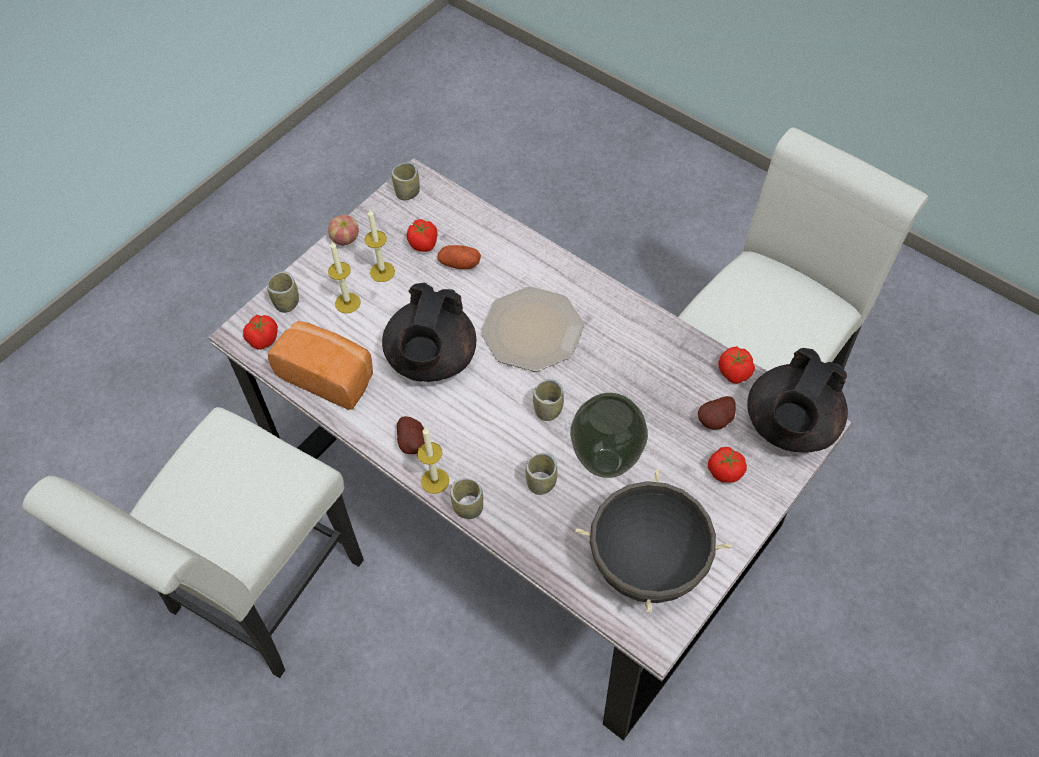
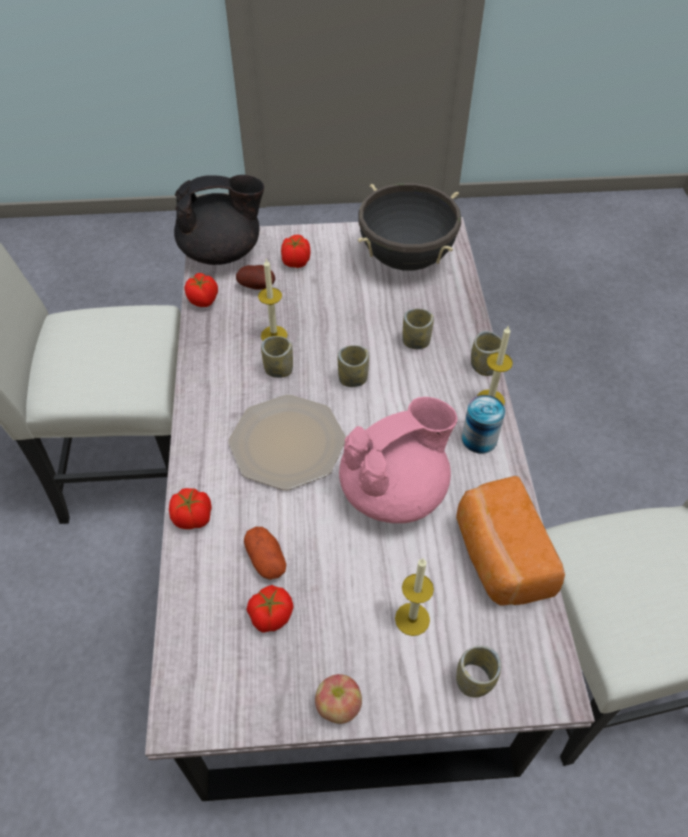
camera: 135 degrees left, 5 degrees down
tomato [243,315,278,350] -> tomato moved to [169,488,212,529]
candle [365,209,395,282] -> candle moved to [258,258,288,341]
black teapot [382,283,476,382] -> pink teapot [339,397,458,523]
cup [392,162,420,200] -> cup moved to [261,336,293,378]
potato [397,416,425,454] -> can [462,395,505,454]
vase [570,393,648,478] -> none

